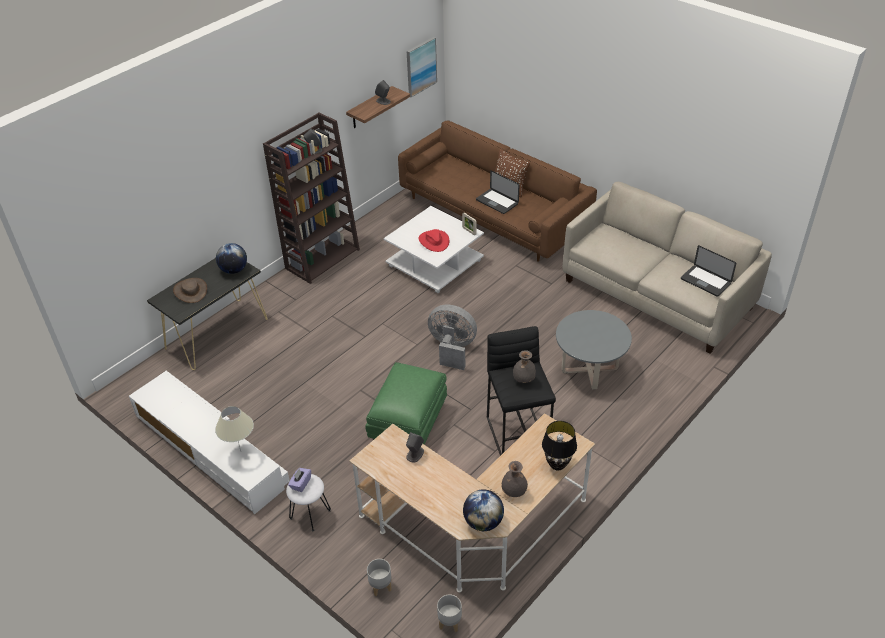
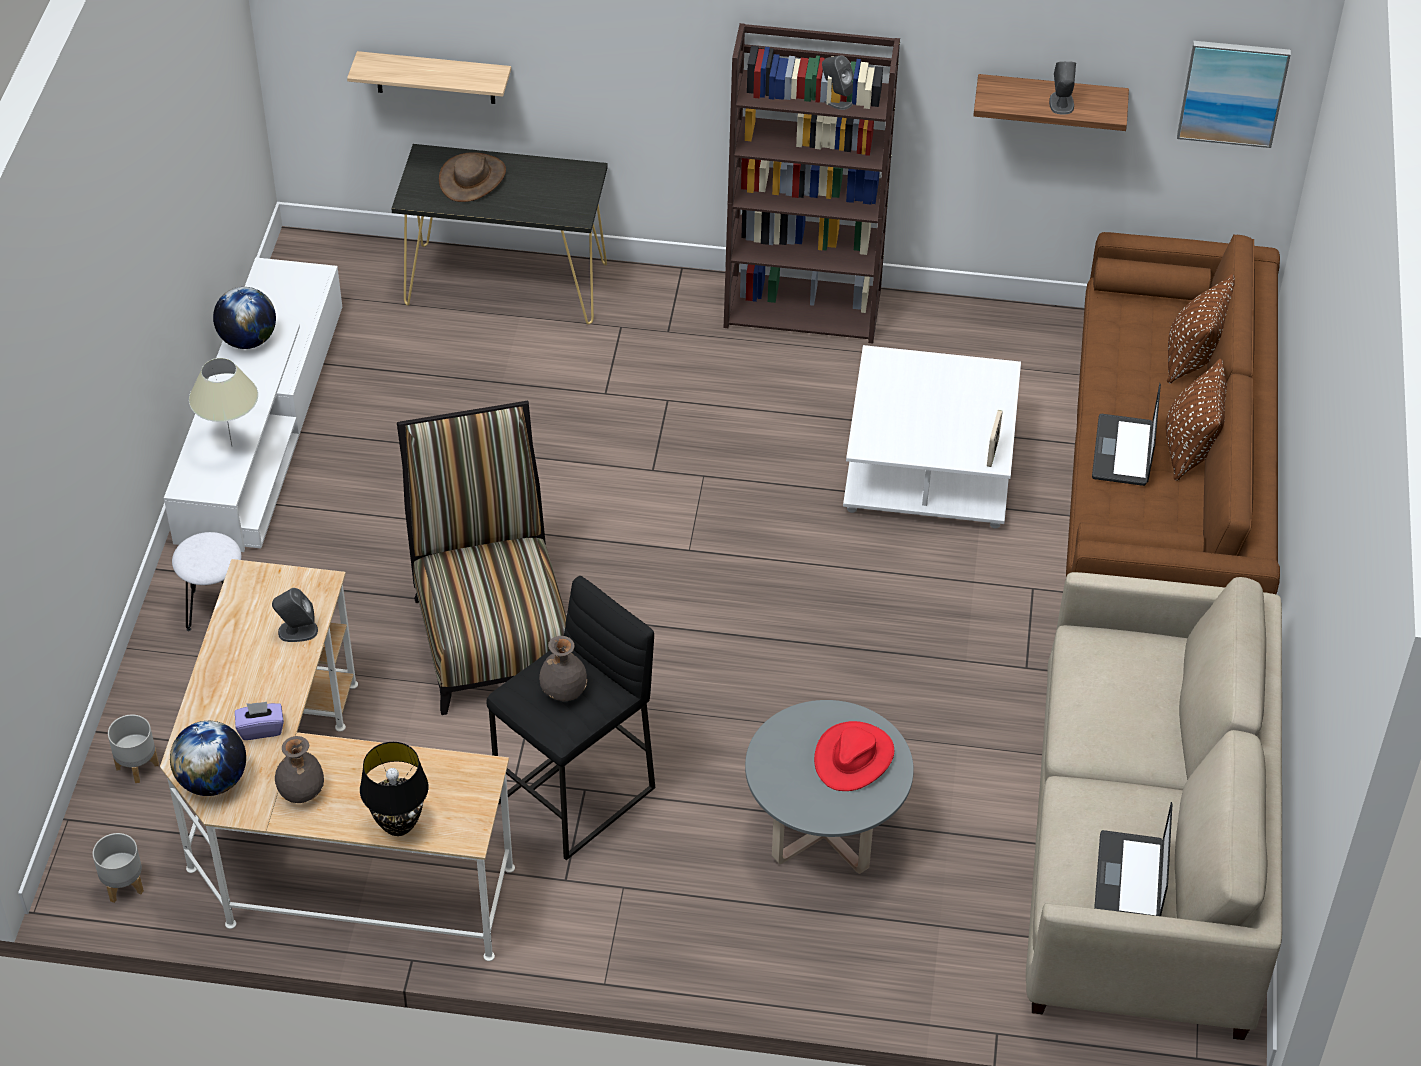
camera: 55 degrees right, 5 degrees up
globe [216,243,247,274] -> globe moved to [213,287,276,349]
purple tissue box [288,468,311,492] -> purple tissue box moved to [235,702,284,740]
green ottoman [365,362,447,445] -> chair [397,401,566,715]
red hat [419,229,449,252] -> red hat moved to [814,721,894,791]
grey fan [428,305,477,370] -> none
none -> shelf [347,51,511,104]
none -> brown pillow [1167,274,1235,384]

